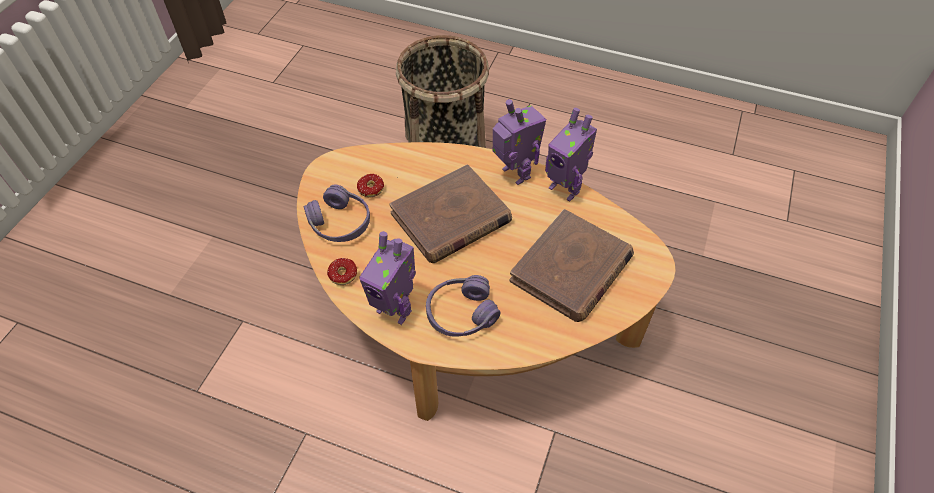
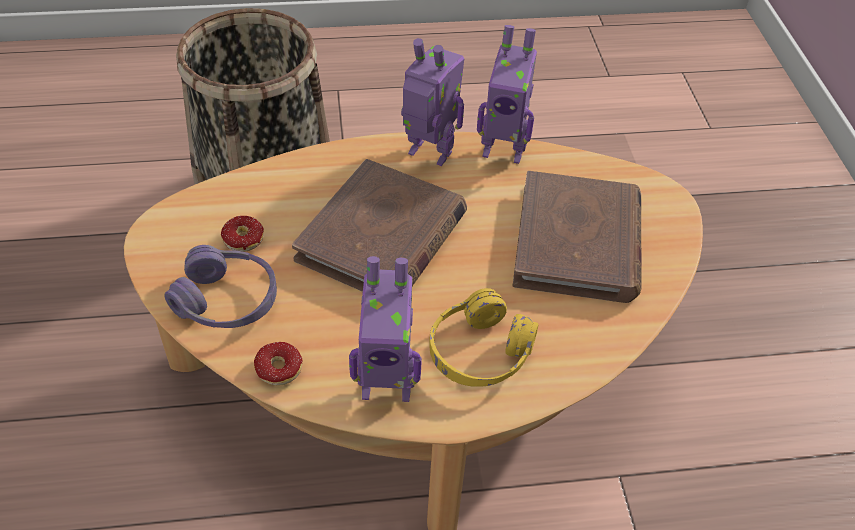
camera: 30 degrees left, 5 degrees down
purple headphones [426,275,500,337] -> yellow headphones [429,288,538,387]

